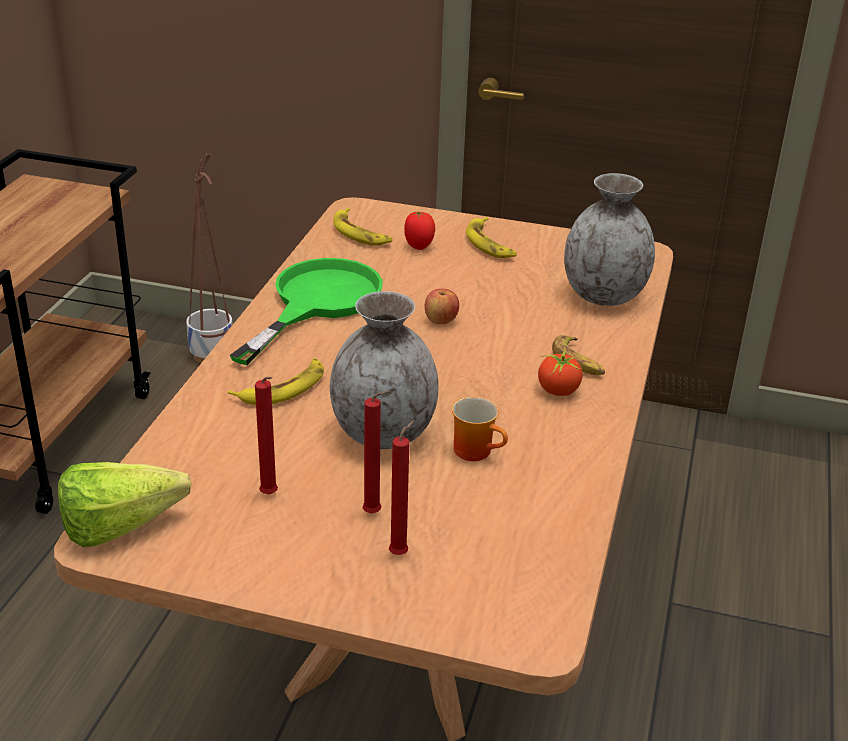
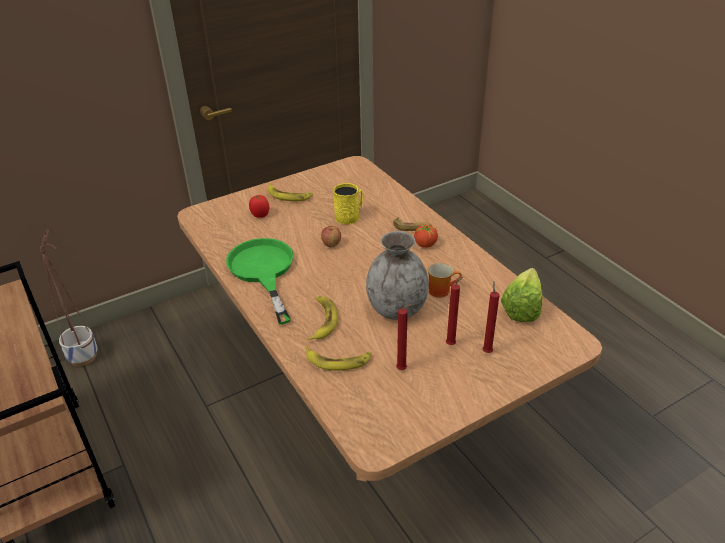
camera: 45 degrees left, 5 degrees up
lettuce [58,462,192,547] -> lettuce moved to [501,268,543,322]
banana [333,208,392,245] -> banana moved to [305,346,372,371]
grey vase [564,173,655,306] -> none
none -> yellow mug [333,183,363,225]

